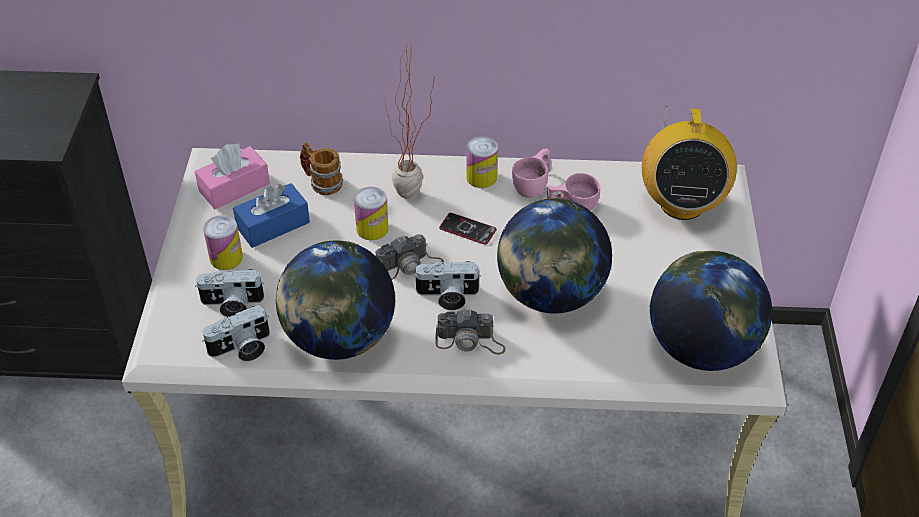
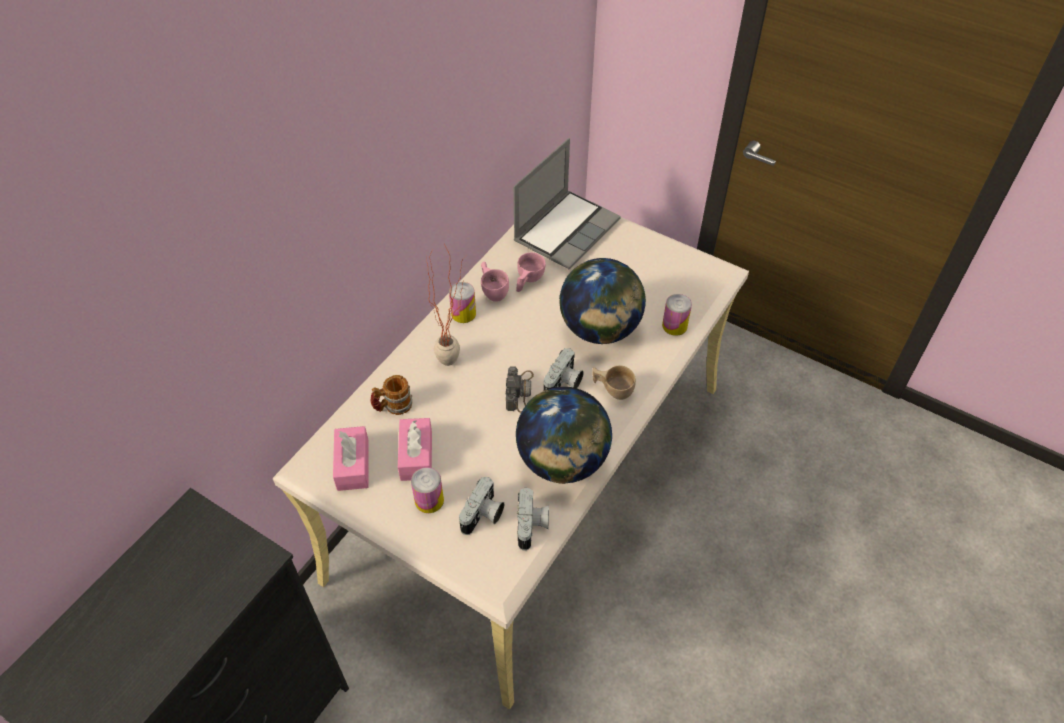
camera: 60 degrees left, 5 degrees up
blue tissue box [233,183,310,248] -> pink tissue box [398,418,432,481]
can [354,187,388,240] -> can moved to [662,294,692,336]
camera [435,309,506,355] -> beige cup [593,365,636,400]
phone [439,213,497,245] -> none
radio [642,106,737,220] -> laptop [513,138,621,270]
globe [650,251,772,371] -> none

